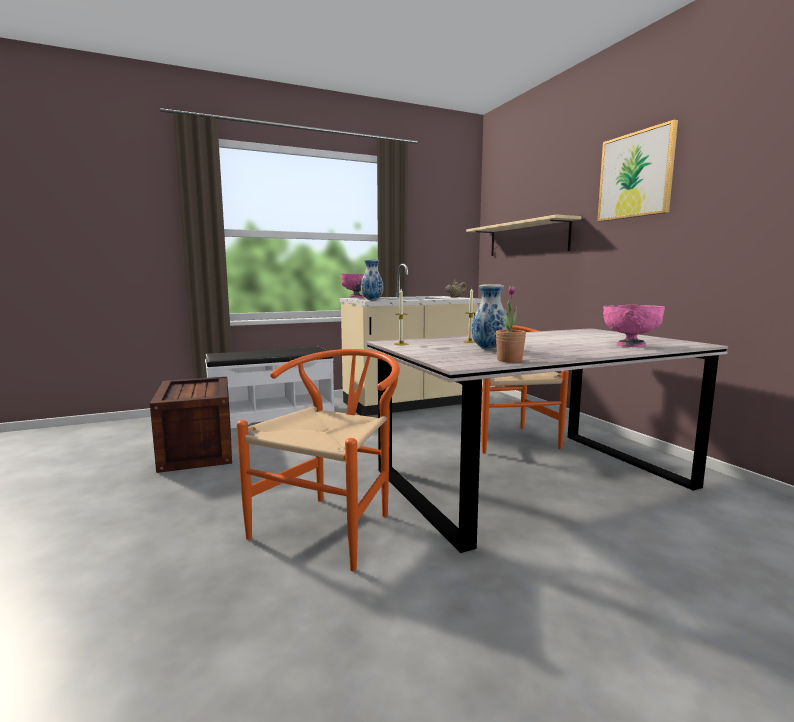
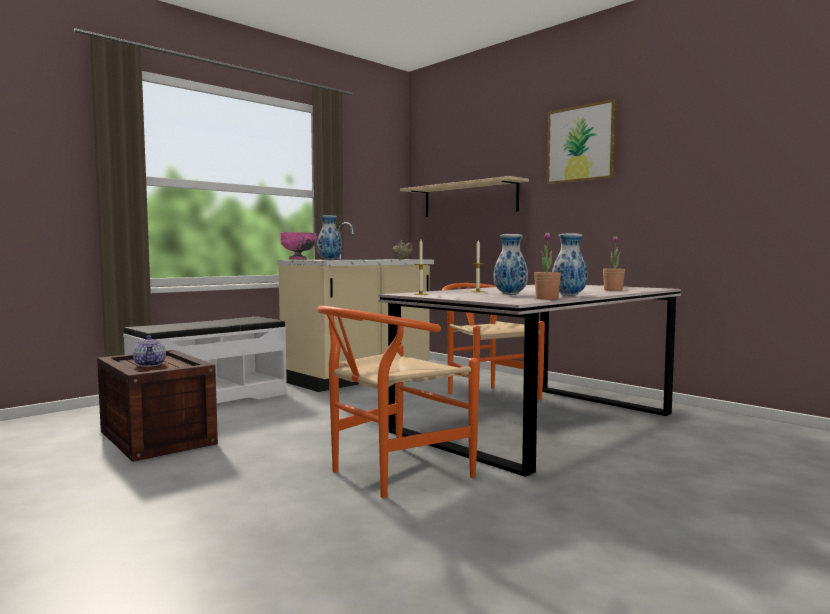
camera: 20 degrees left, 5 degrees down
orange chair [237,349,400,571] -> orange chair turned 135 degrees counterclockwise [317,306,479,498]
pink bowl [603,305,665,347] -> potted plant [603,236,625,291]
none -> teapot [133,336,166,367]
none -> vase [552,234,588,296]

